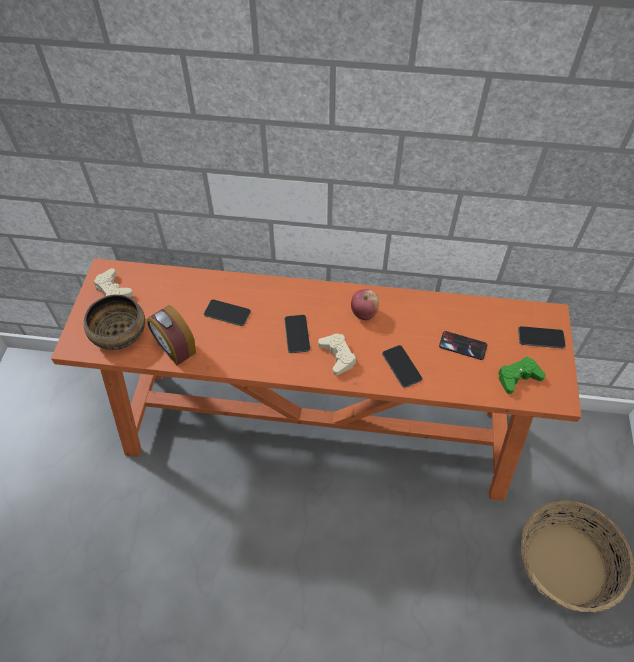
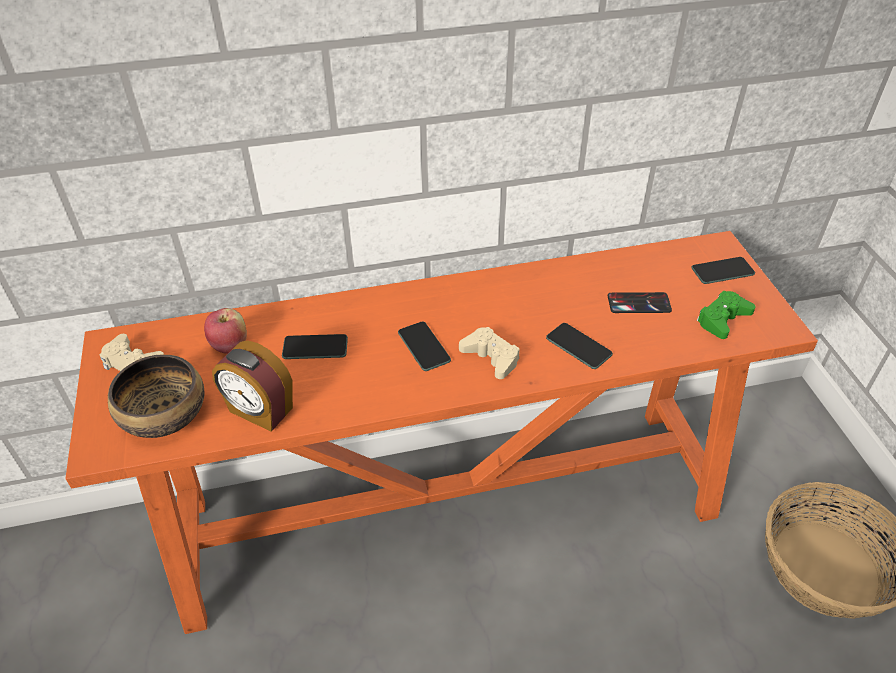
camera: 20 degrees left, 10 degrees down
apple [351,289,379,320] -> apple moved to [204,308,247,354]

